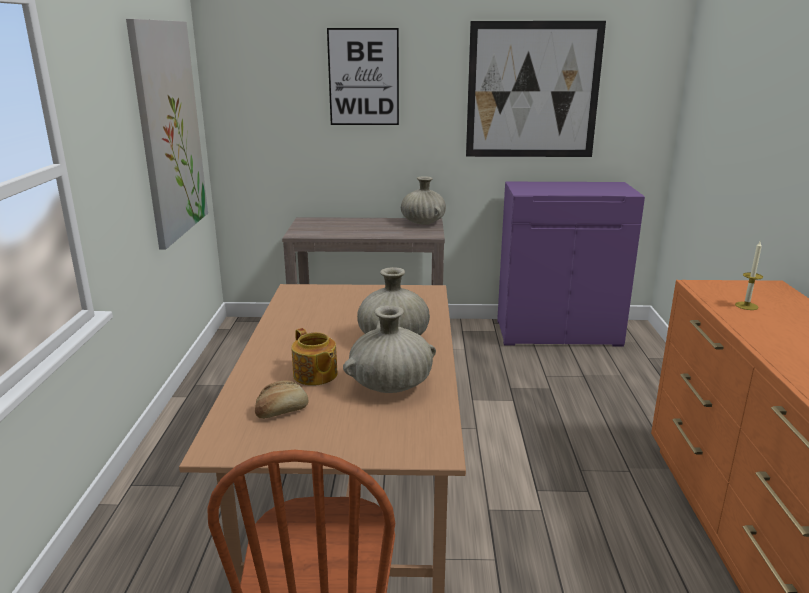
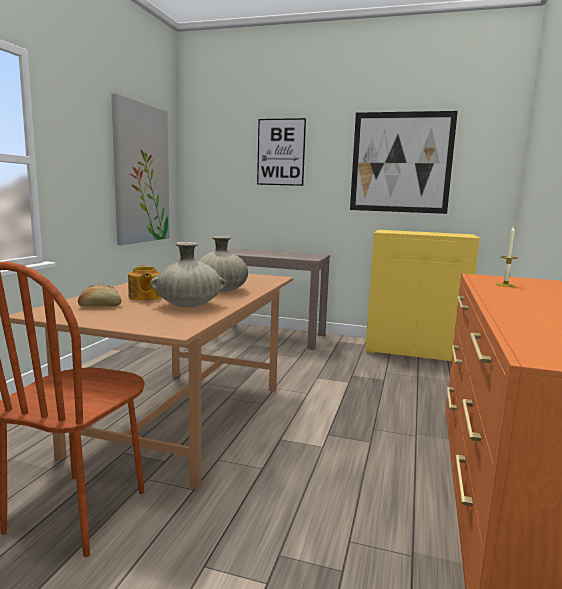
camera: 15 degrees right, 10 degrees down
beige vase [401,176,446,225] -> none
purple cabinet [497,182,645,347] -> yellow cabinet [365,230,480,361]

